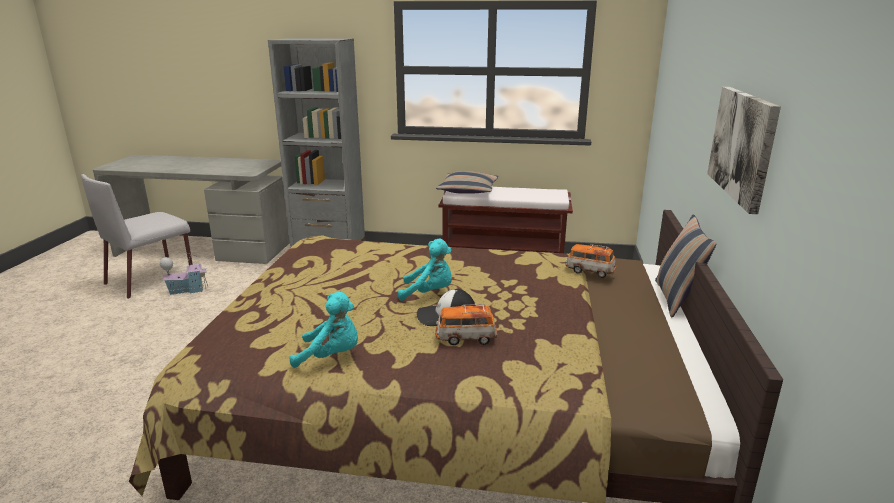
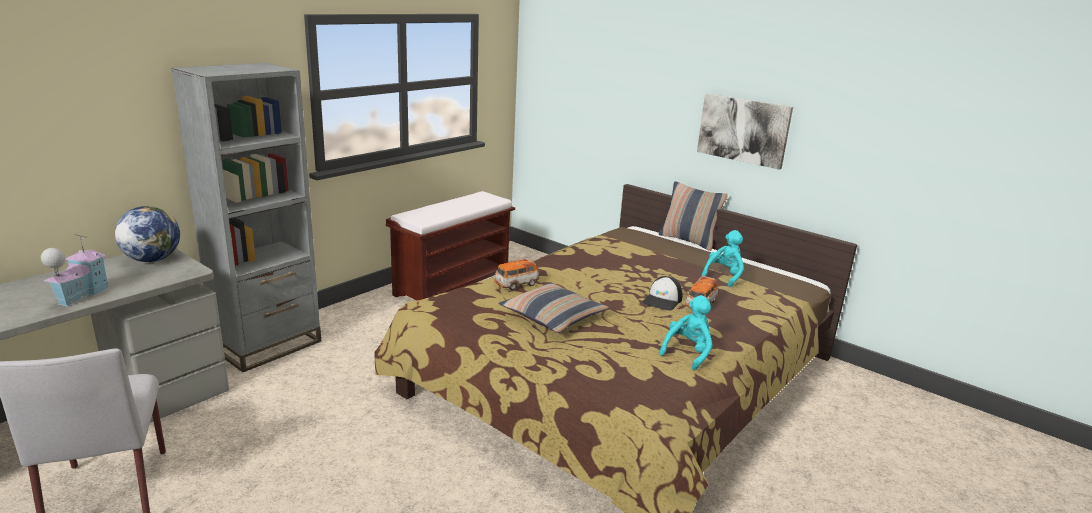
camera: 60 degrees left, 0 degrees up
toy house [160,253,208,295] -> toy house moved to [40,234,109,307]
turquoise plush toy [398,239,452,301] -> turquoise plush toy moved to [701,230,744,287]
pillow [436,171,498,194] -> pillow moved to [499,282,609,333]
toy car [565,244,617,278] -> toy car moved to [494,258,539,290]
none -> globe [115,206,180,262]

